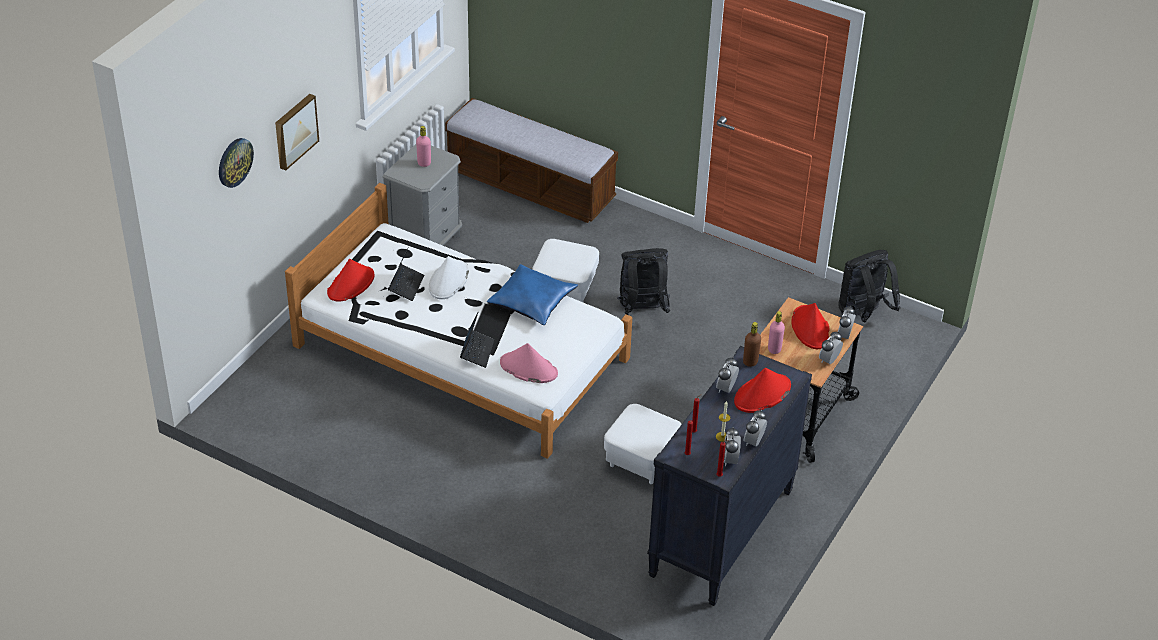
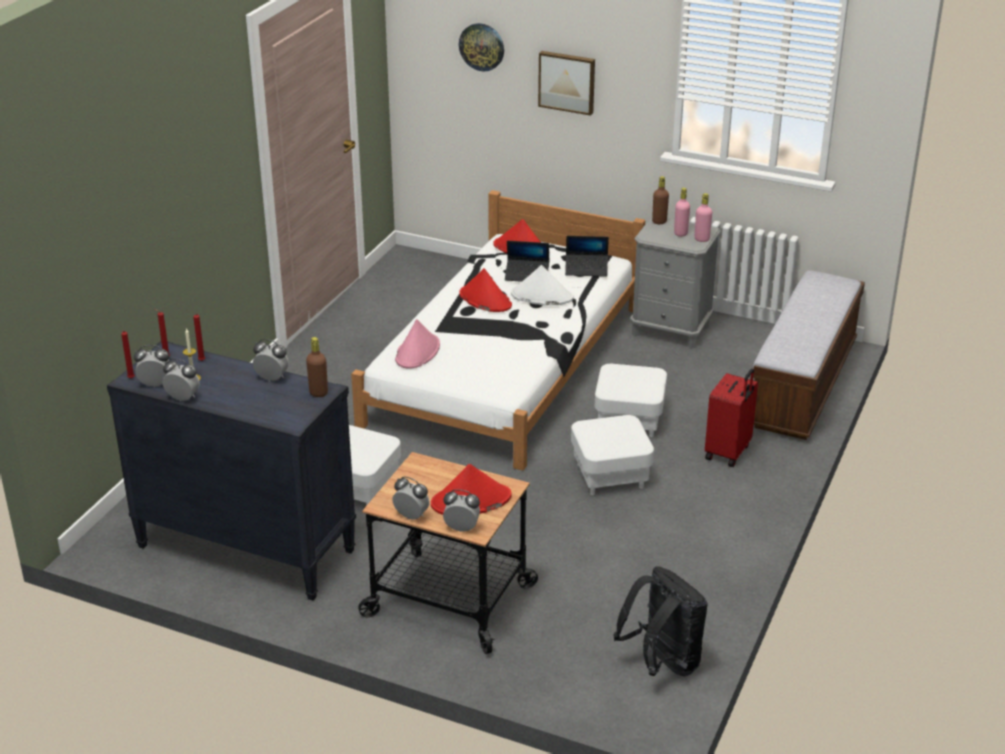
camera: 85 degrees right, 10 degrees down
laptop [460,313,494,368] -> laptop moved to [565,236,609,277]
blue pillow [487,264,578,325] -> none
black backpack [617,248,670,315] -> white ottoman [571,415,654,495]
red hat [734,368,791,413] -> red hat moved to [459,268,512,312]
pink bottle [768,311,785,354] -> pink bottle moved to [695,193,712,242]
none -> brown bottle [652,176,669,224]
none -> red suitcase [705,368,758,467]

